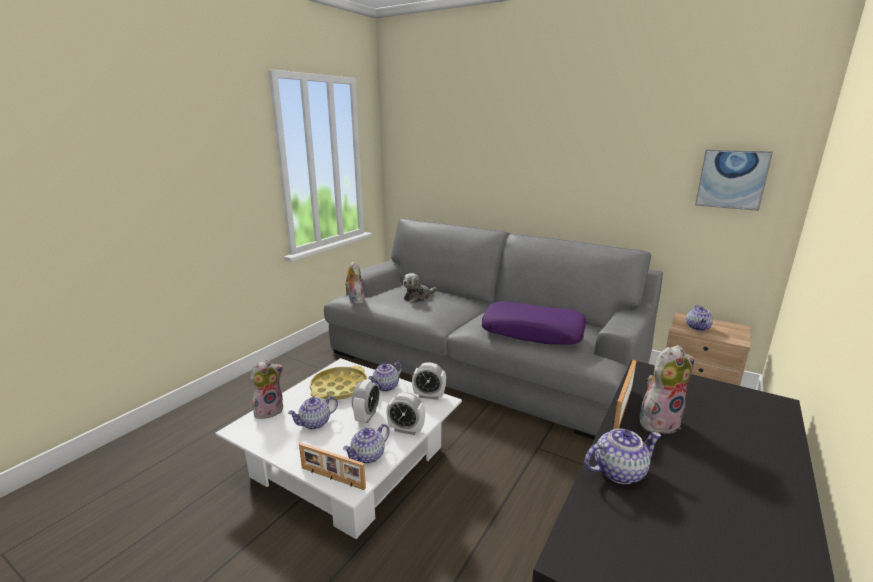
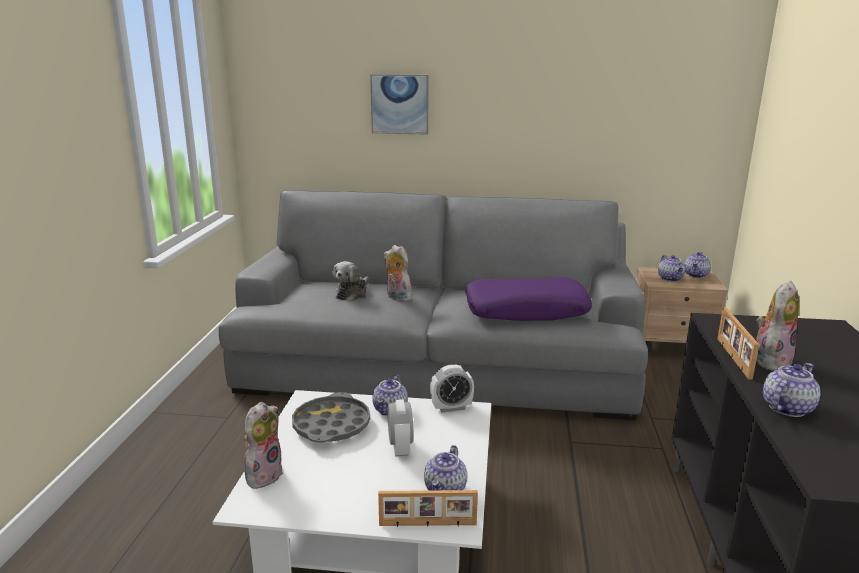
camera: 25 degrees left, 0 degrees up
teapot [288,396,338,430] -> teapot moved to [684,252,711,278]
yellow tray [310,366,367,400] -> grey tray [292,392,370,442]
plush toy [345,262,365,304] -> plush toy moved to [383,245,412,302]
alarm clock [386,392,425,435] -> none
picture [695,149,773,211] -> picture moved to [370,74,429,135]

